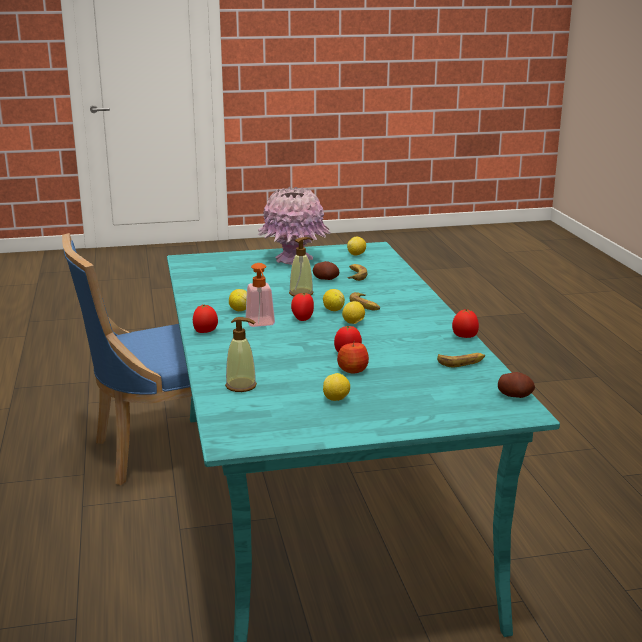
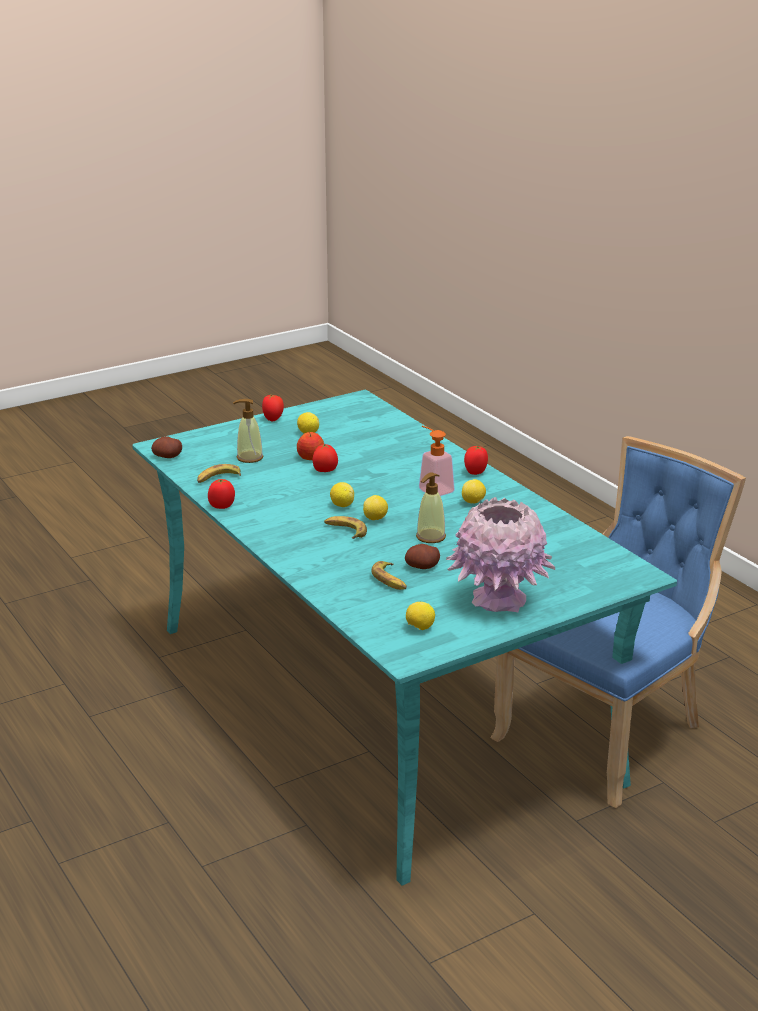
camera: 160 degrees right, 5 degrees up
soap dispenser [225,317,257,392] -> soap dispenser moved to [233,399,263,463]
tomato [291,293,314,321] -> tomato moved to [262,394,284,421]

